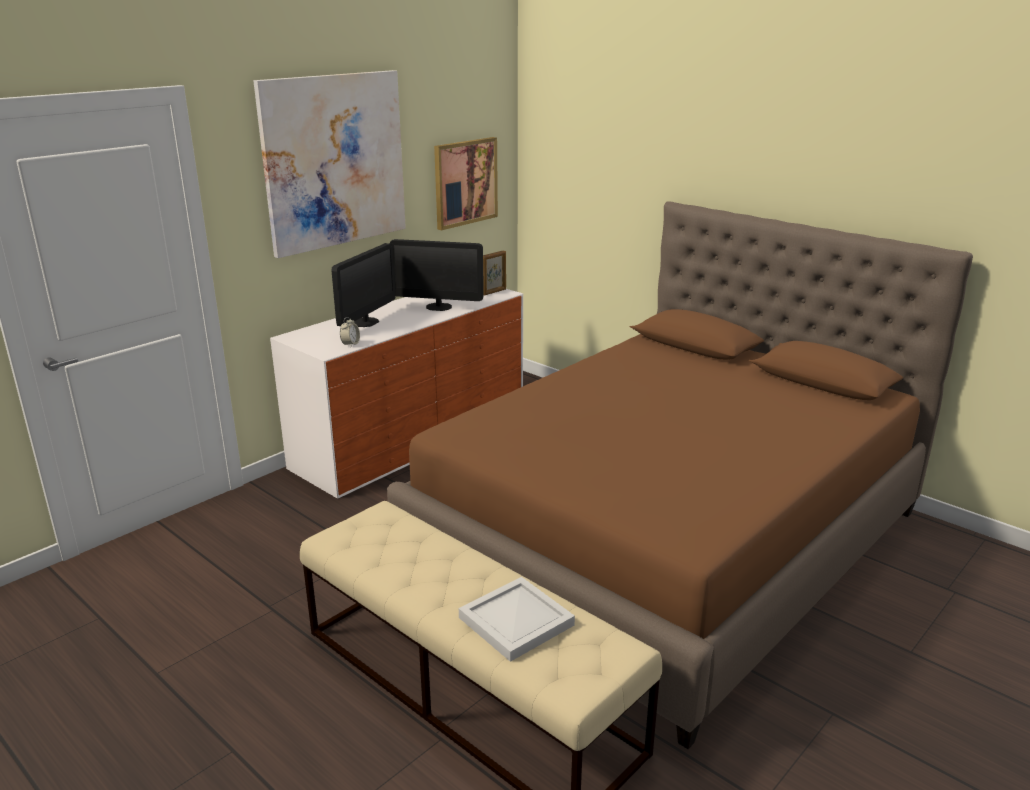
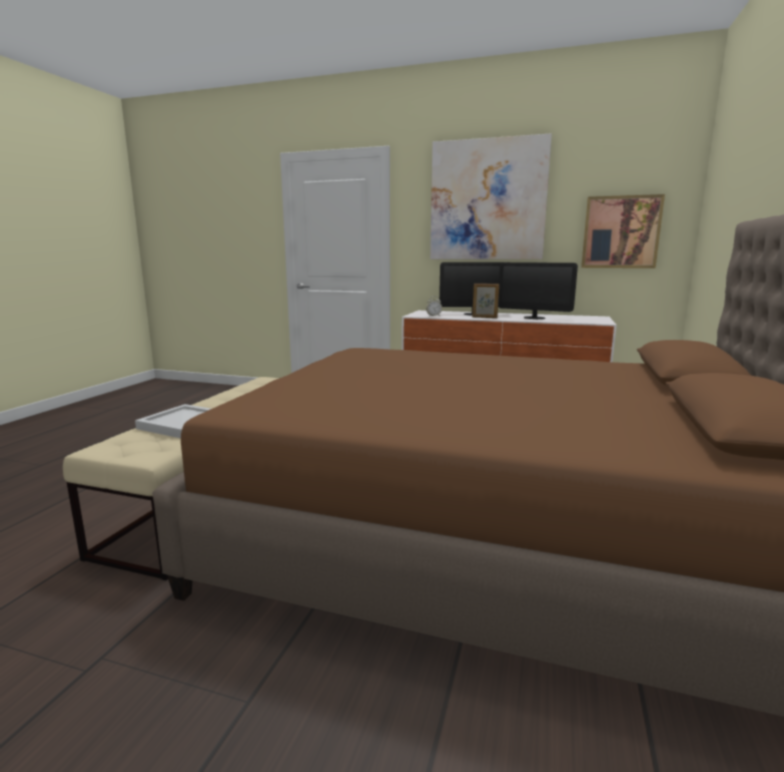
camera: 65 degrees right, 10 degrees down
monitor [390,239,484,311] -> monitor turned 45 degrees counterclockwise [498,262,578,319]
picture frame [483,250,506,296] -> picture frame moved to [472,283,499,318]

